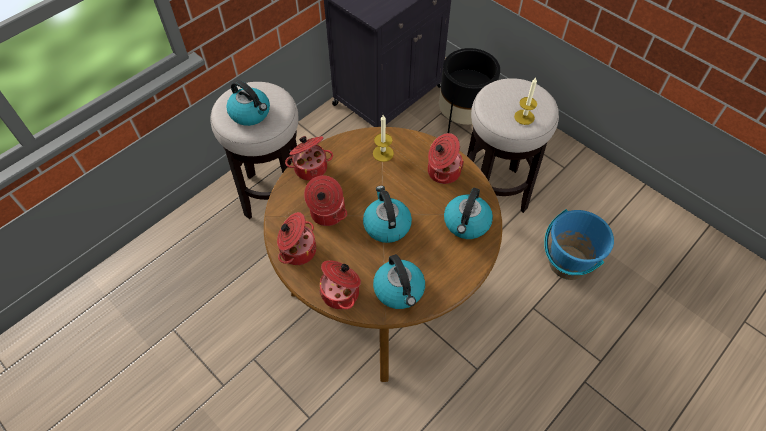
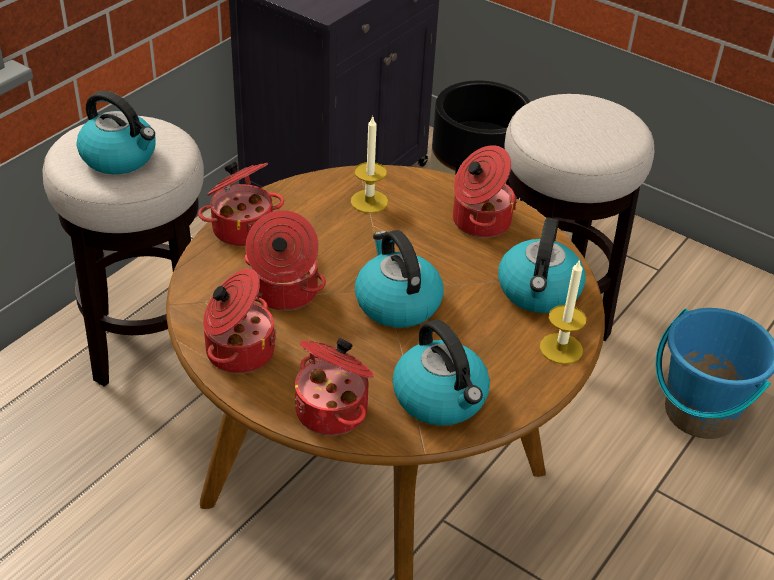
camera: 10 degrees left, 15 degrees down
candle [514,78,537,125] -> candle moved to [540,259,586,364]

